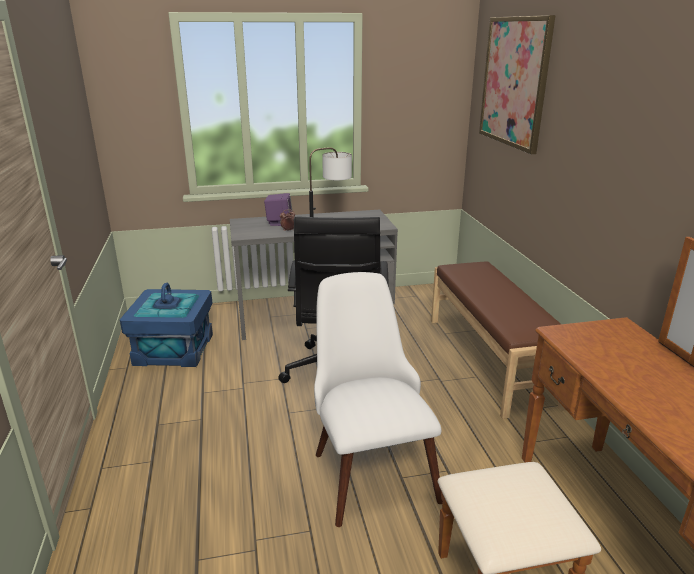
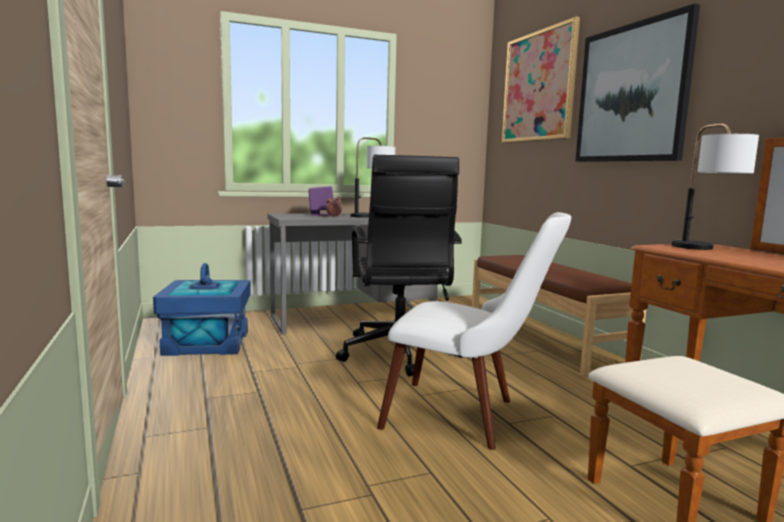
camera: 10 degrees left, 15 degrees down
white chair [314,272,443,527] -> white chair turned 135 degrees clockwise [377,212,571,450]
none -> picture [575,4,700,162]
none -> table lamp [672,123,759,250]

